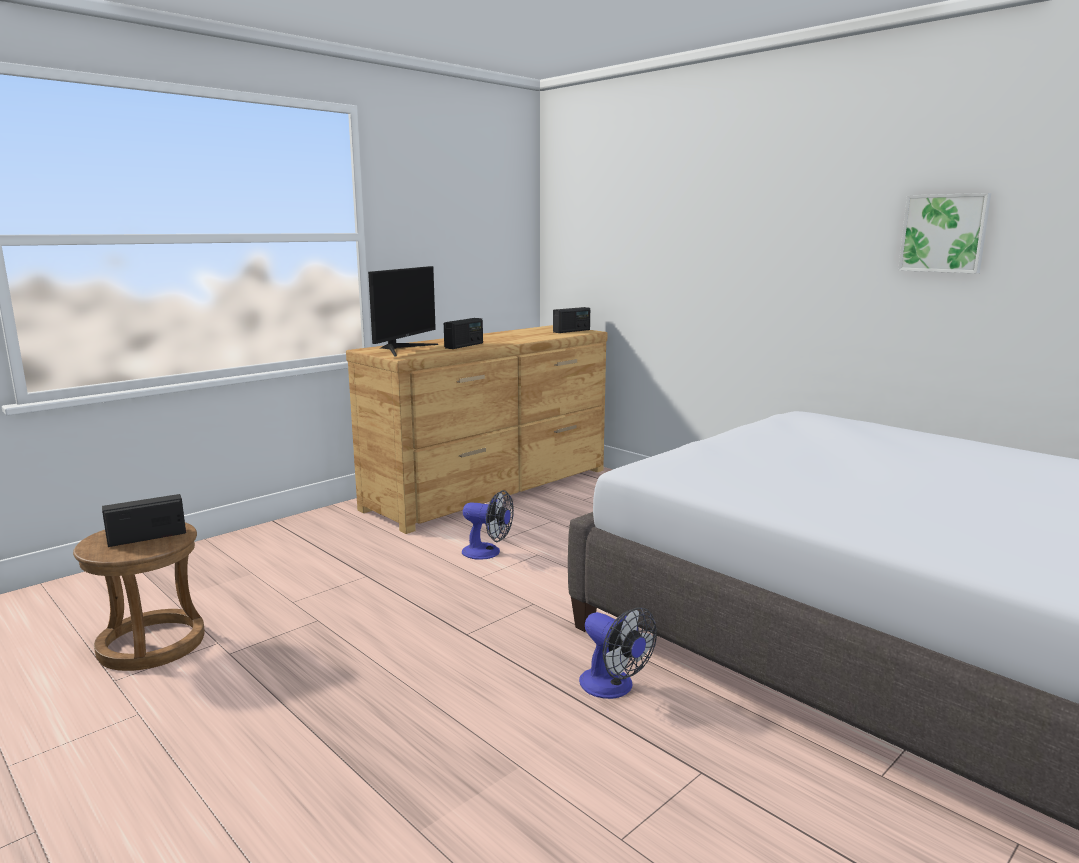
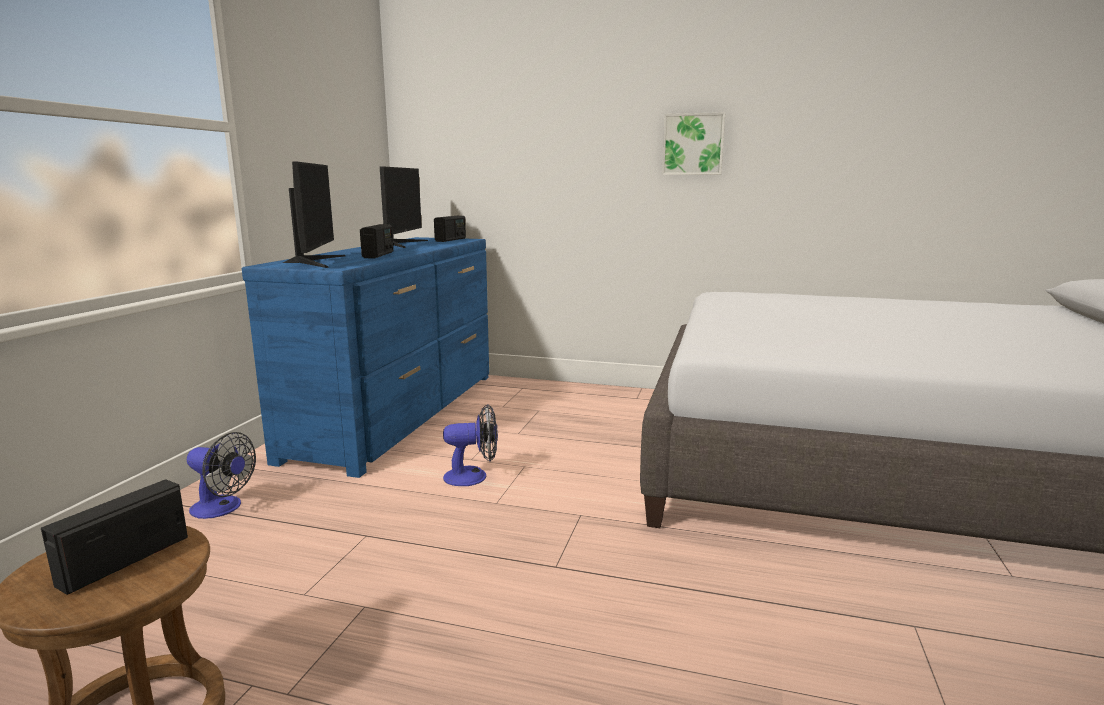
camera: 30 degrees left, 0 degrees up
brown dresser [346,325,608,534] -> blue dresser [242,237,489,478]
fan [579,607,657,699] -> fan moved to [187,432,256,519]
picture [898,193,991,273] -> picture moved to [662,112,725,175]
none -> monitor [380,166,428,248]

